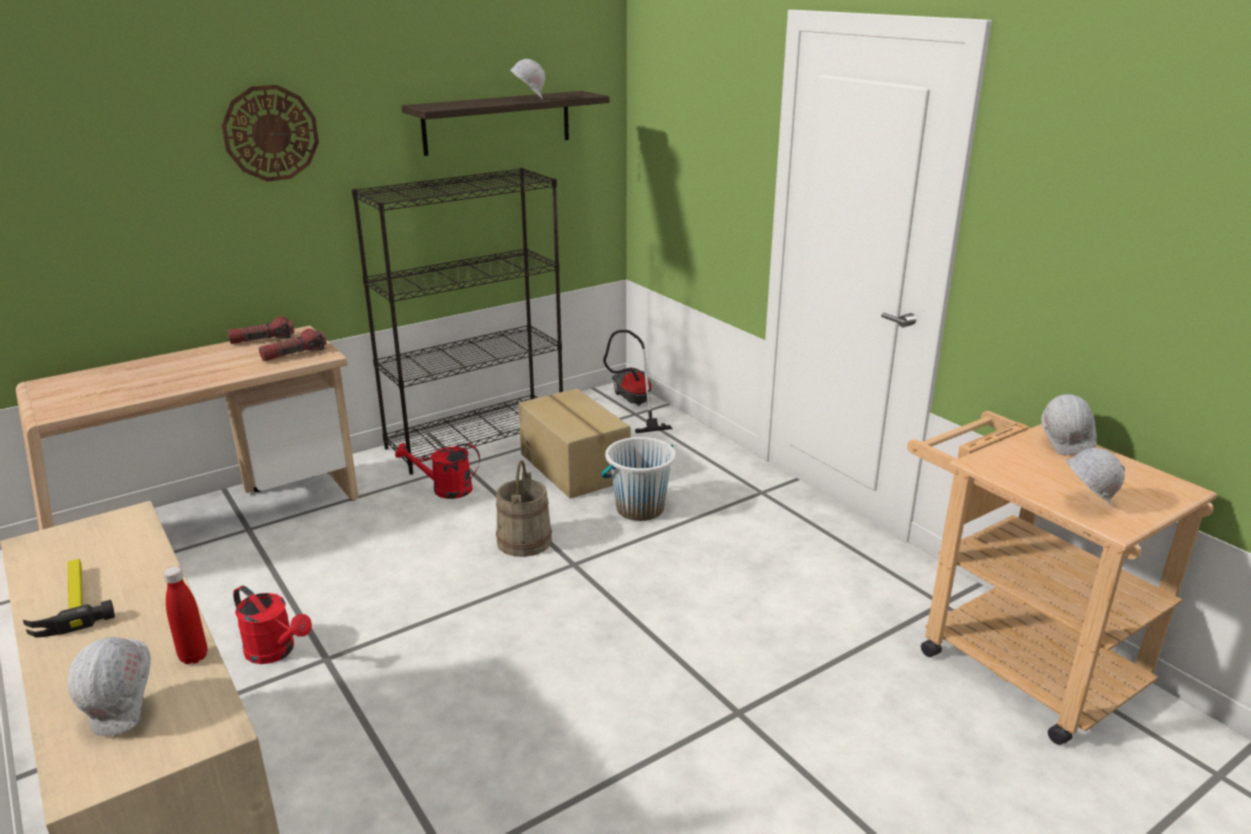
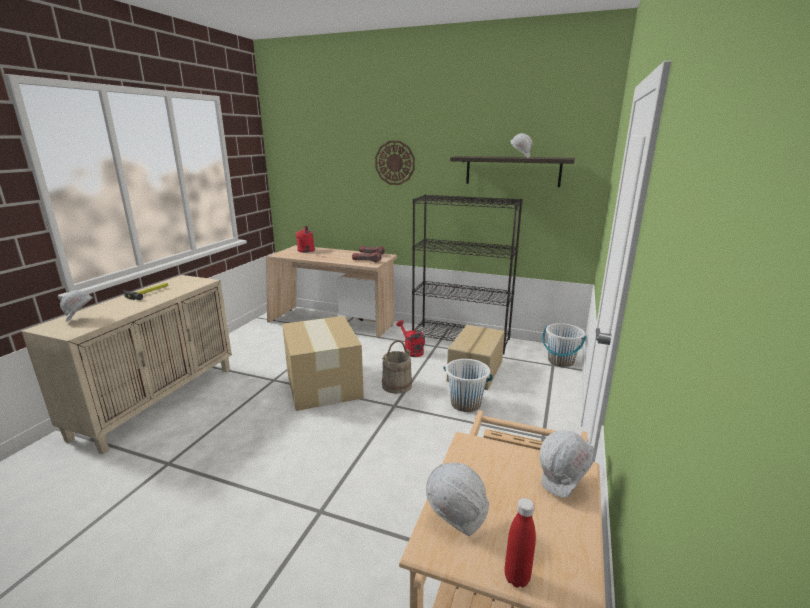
camera: 55 degrees right, 5 degrees down
red bottle [163,566,208,664] -> red bottle moved to [505,498,536,587]
red watering can [233,586,312,664] -> red watering can moved to [296,226,315,253]
vacuum cleaner [603,330,672,433] -> white bucket [542,323,586,367]
none -> cardboard box [282,316,364,411]

